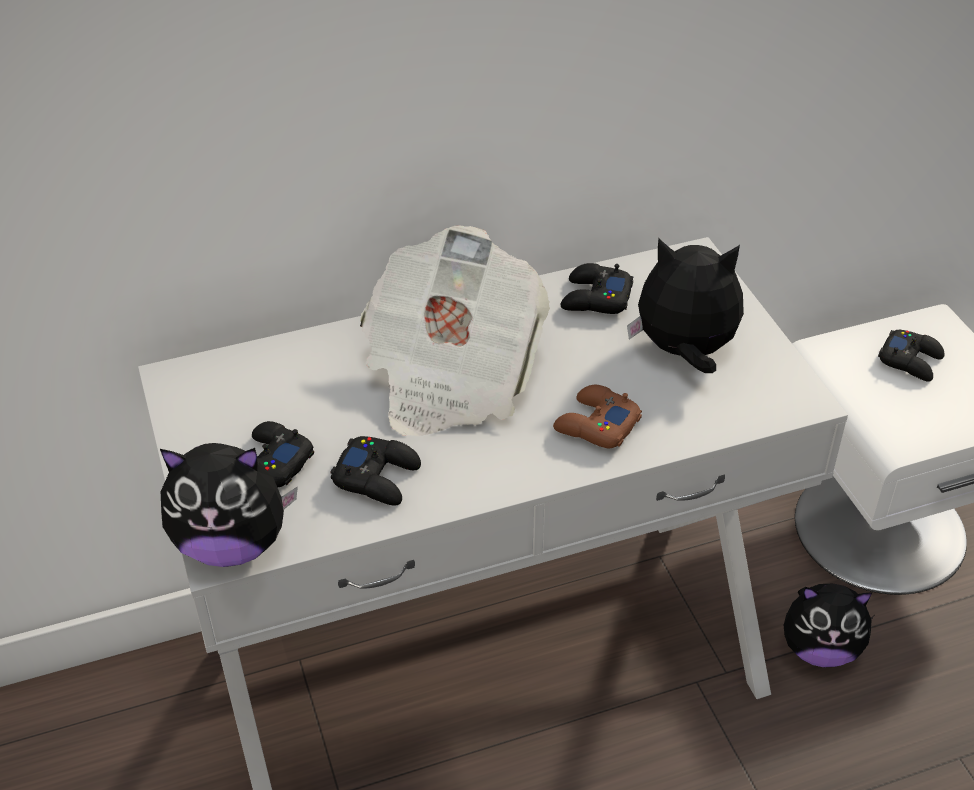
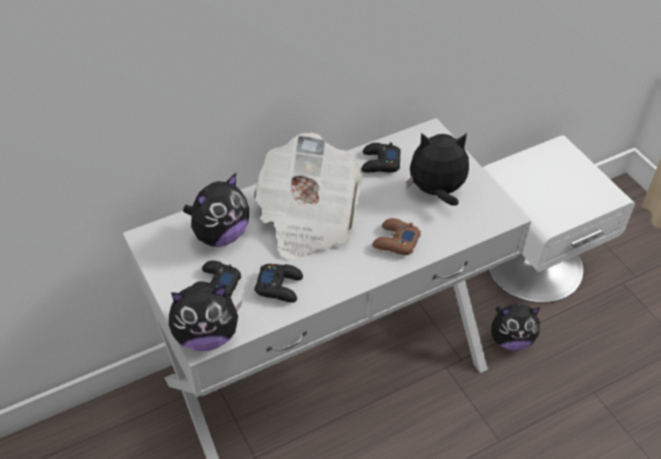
camera: 10 degrees left, 5 degrees up
black game controller [878,330,945,381] -> none
none -> plush toy [183,173,249,247]

